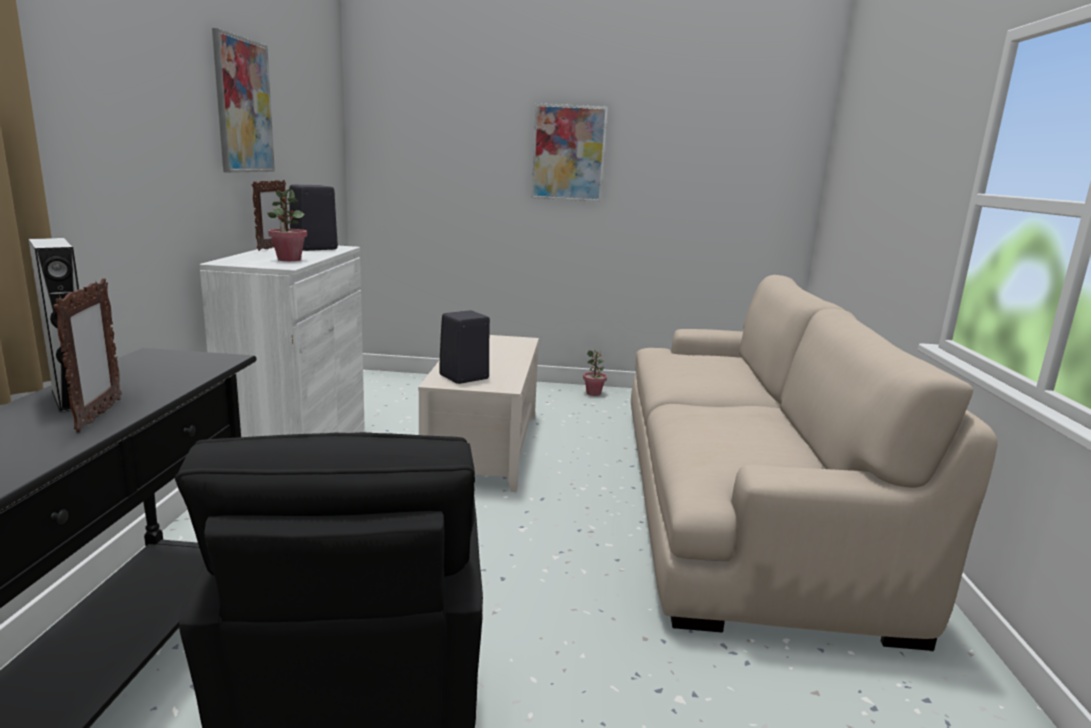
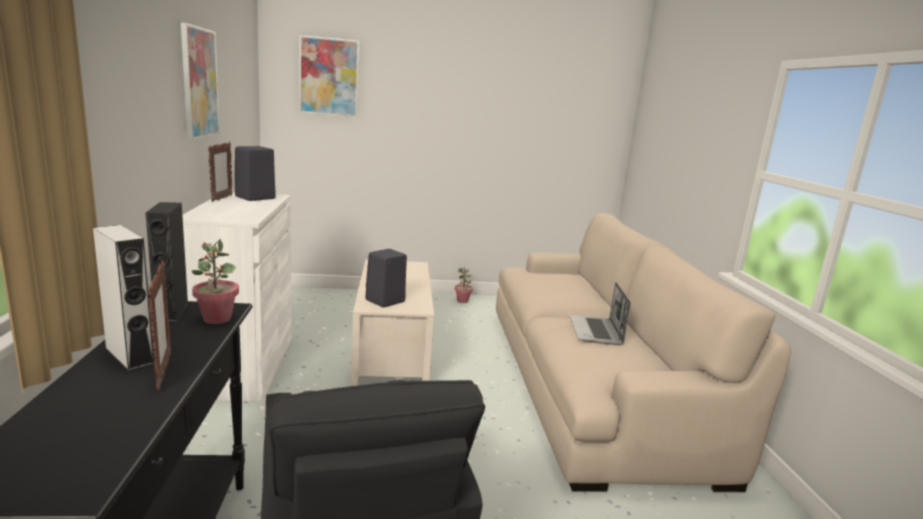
camera: 10 degrees left, 0 degrees up
potted plant [267,189,307,261] -> potted plant moved to [192,239,239,324]
picture [532,103,608,202] -> picture moved to [299,35,359,117]
none -> black speaker [145,202,188,321]
none -> laptop [569,282,631,345]

